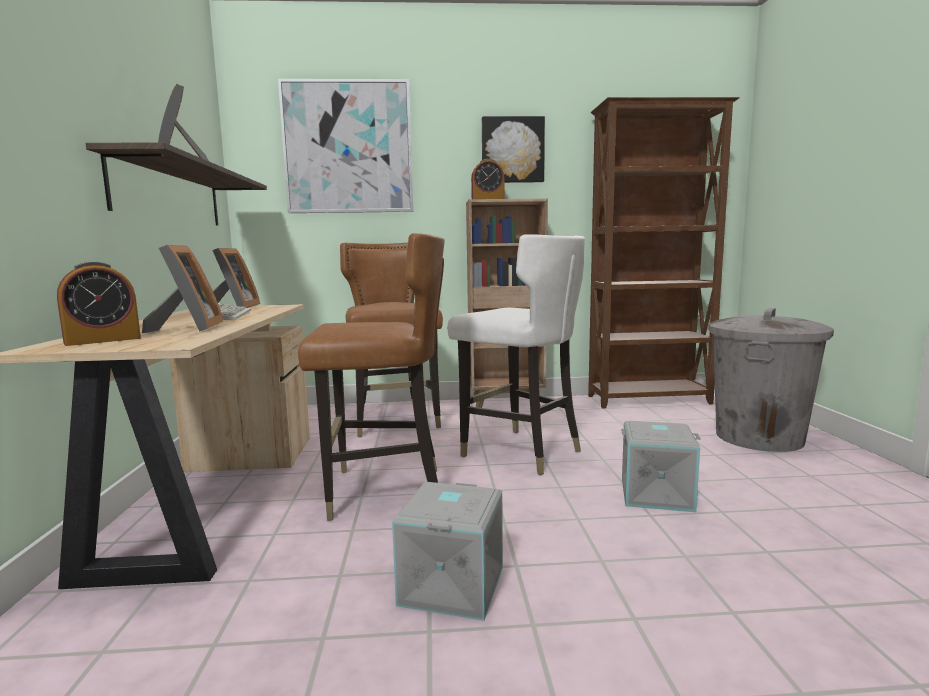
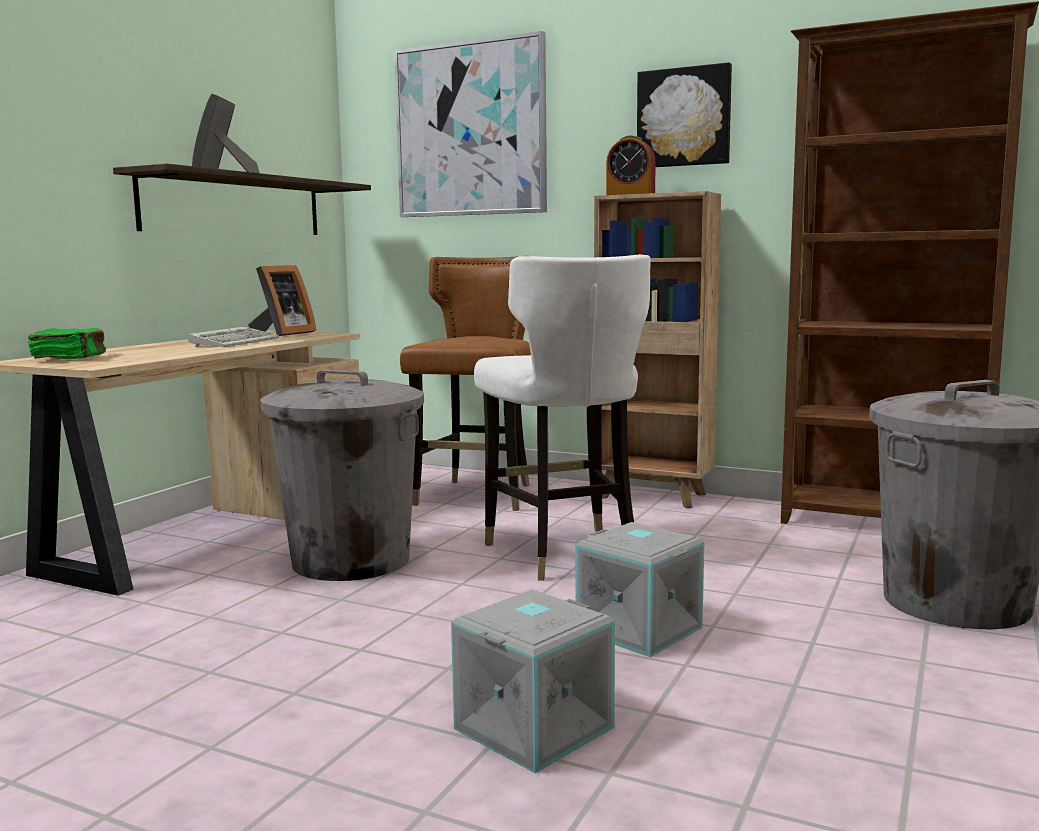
camera: 30 degrees right, 0 degrees up
alarm clock [57,261,141,346] -> green book [28,328,106,359]
picture frame [142,245,223,333] -> none
brown chair [298,233,445,521] -> grey trash can [261,370,424,581]
grey storage box [392,482,503,621] -> grey storage box moved to [451,589,615,773]

